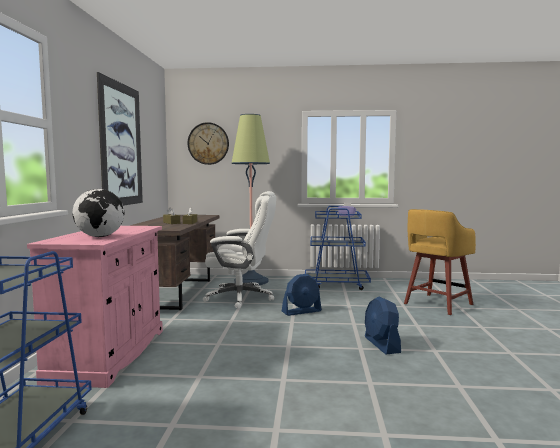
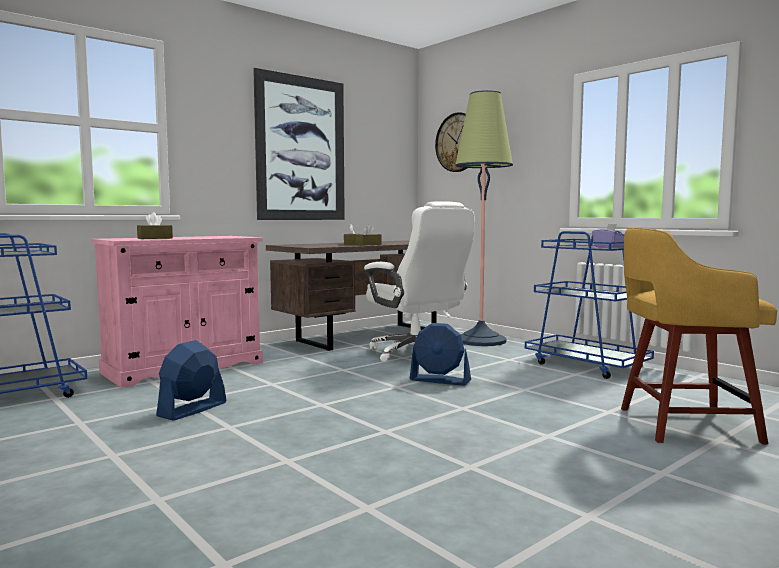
camera: 45 degrees right, 0 degrees up
globe [72,189,124,237] -> brown tissue box [137,212,173,239]
blue fan [365,297,401,354] -> blue fan moved to [156,340,227,421]

